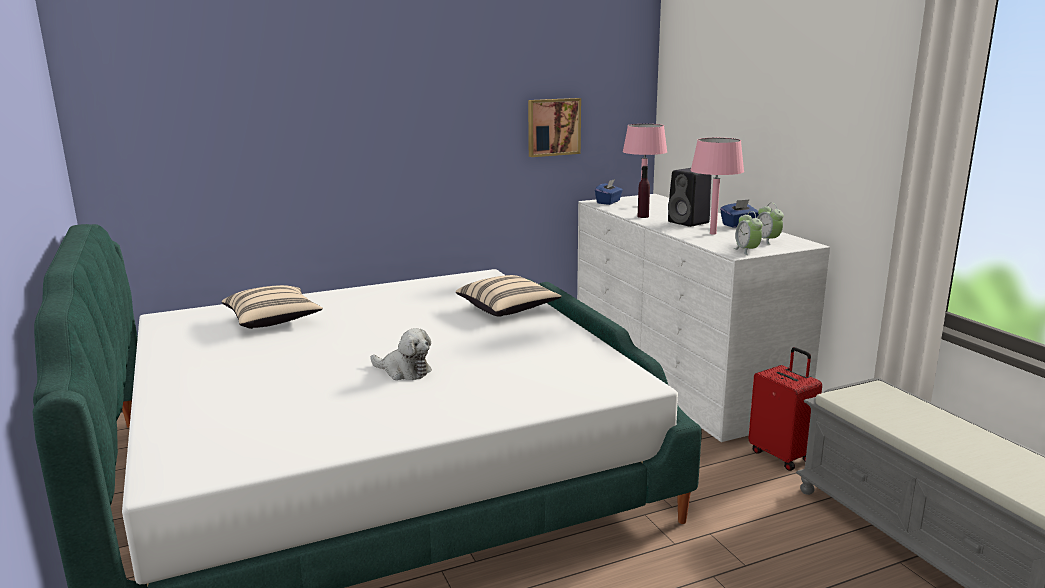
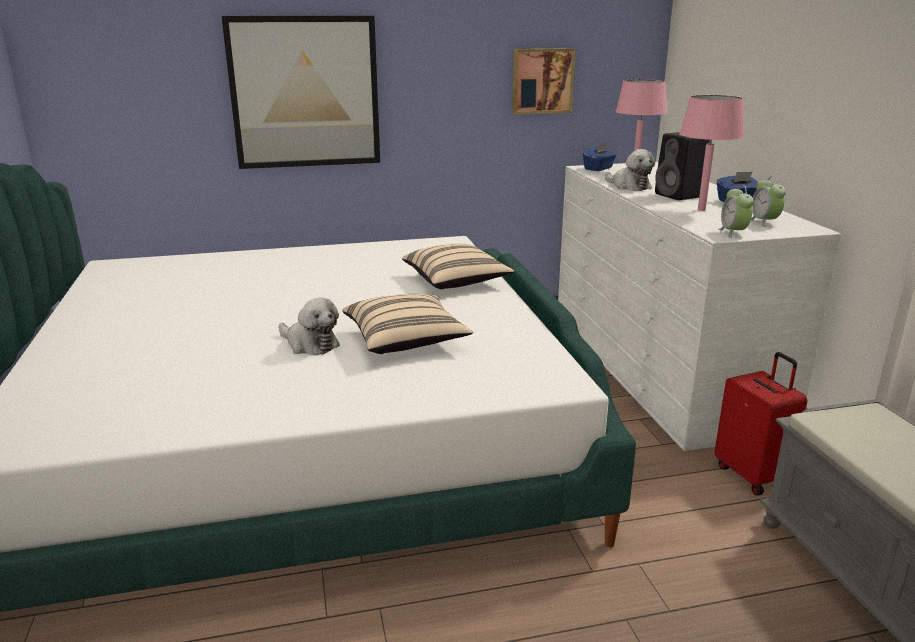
camera: 10 degrees right, 5 degrees up
beige pillow [222,285,323,329] -> beige pillow moved to [342,294,473,354]
purple bottle [638,166,650,218] -> plush toy [605,149,655,191]
none -> picture [222,16,380,169]

